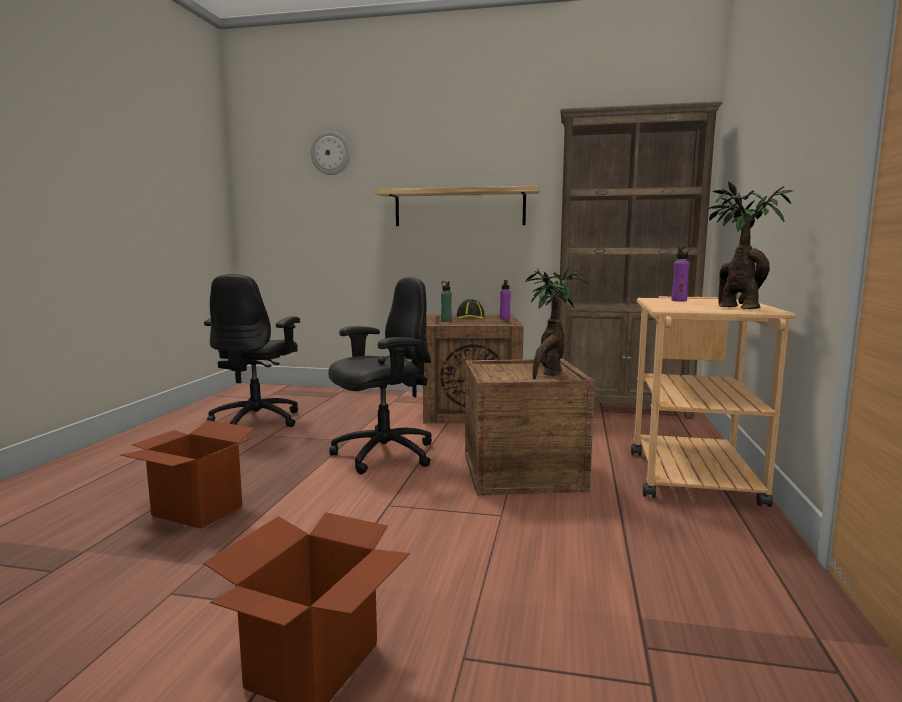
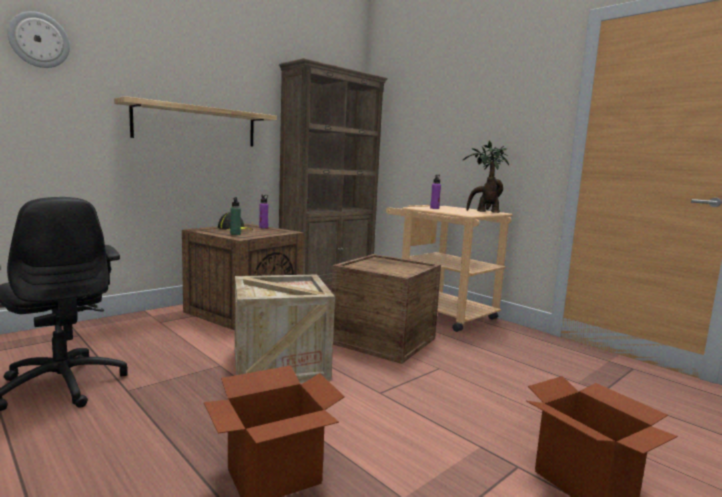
camera: 55 degrees left, 0 degrees up
black office chair [328,277,432,474] -> crate [235,275,335,383]
potted plant [525,264,588,380] -> none

